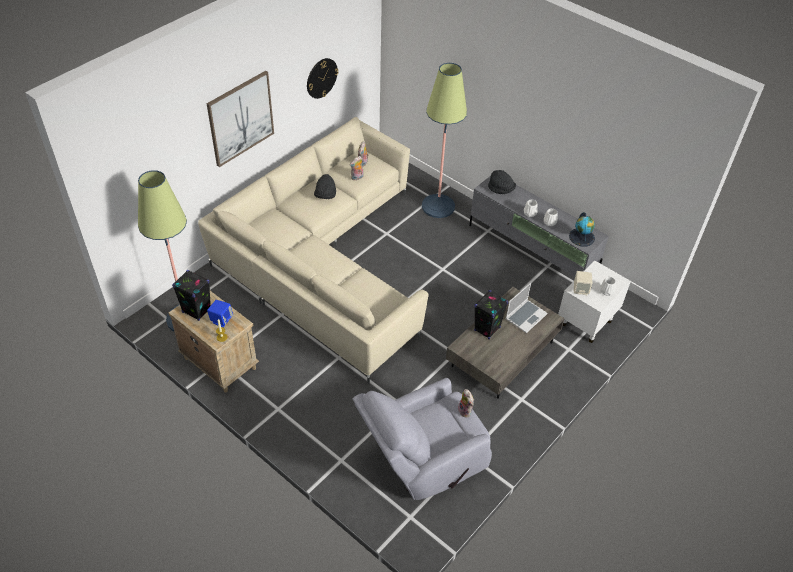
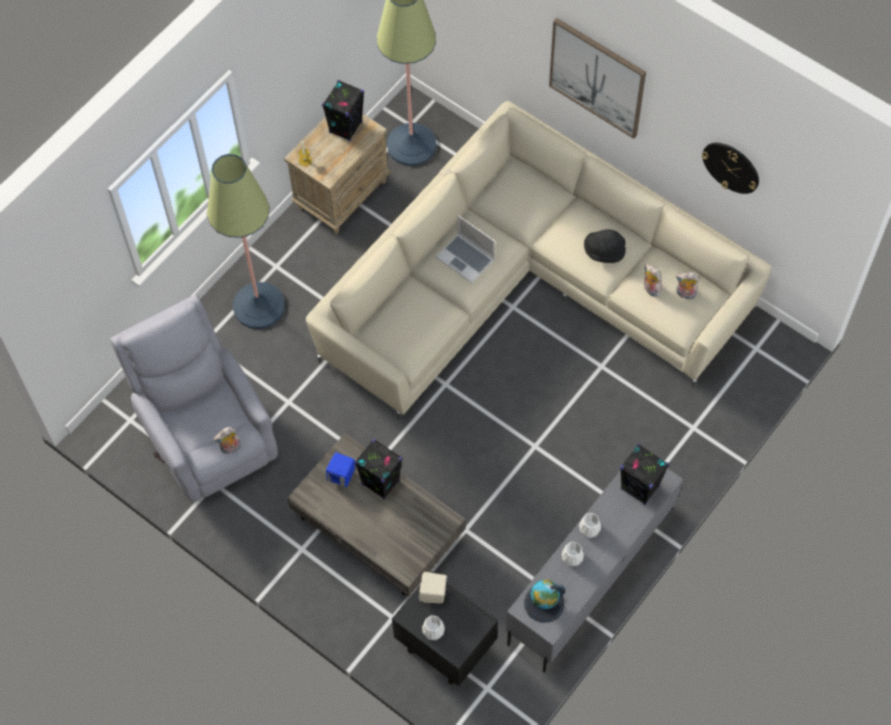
camera: 90 degrees right, 15 degrees up
blue speaker [207,300,233,327] -> blue speaker moved to [326,452,355,487]
floor lamp [422,63,467,218] -> floor lamp moved to [207,154,285,329]
black hat [488,170,516,194] -> black speaker [620,444,669,505]
laptop [506,283,548,333] -> laptop moved to [436,215,495,283]
white nightstand [558,261,631,343] -> black nightstand [392,571,498,686]

